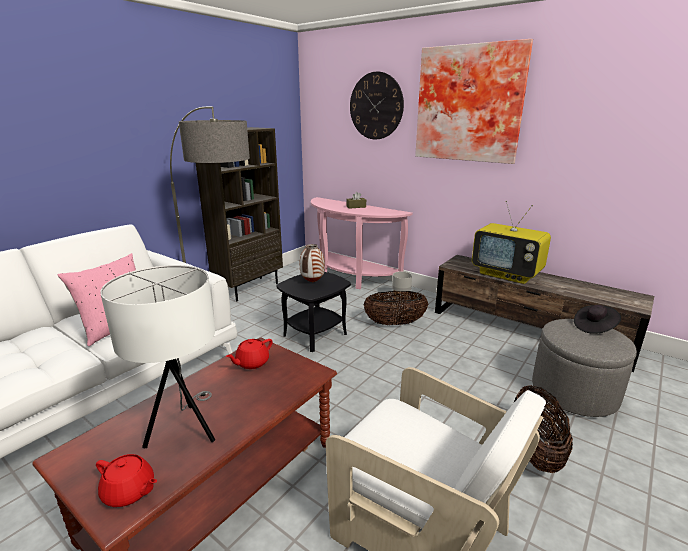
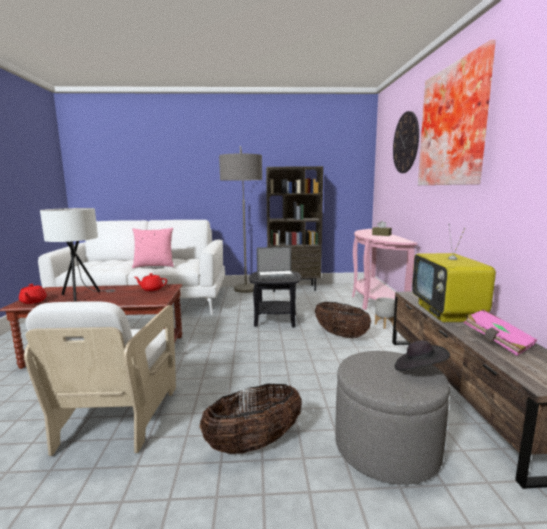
camera: 50 degrees right, 10 degrees down
vase [300,244,325,283] -> laptop [257,247,296,280]
none -> pink book [463,309,537,356]

